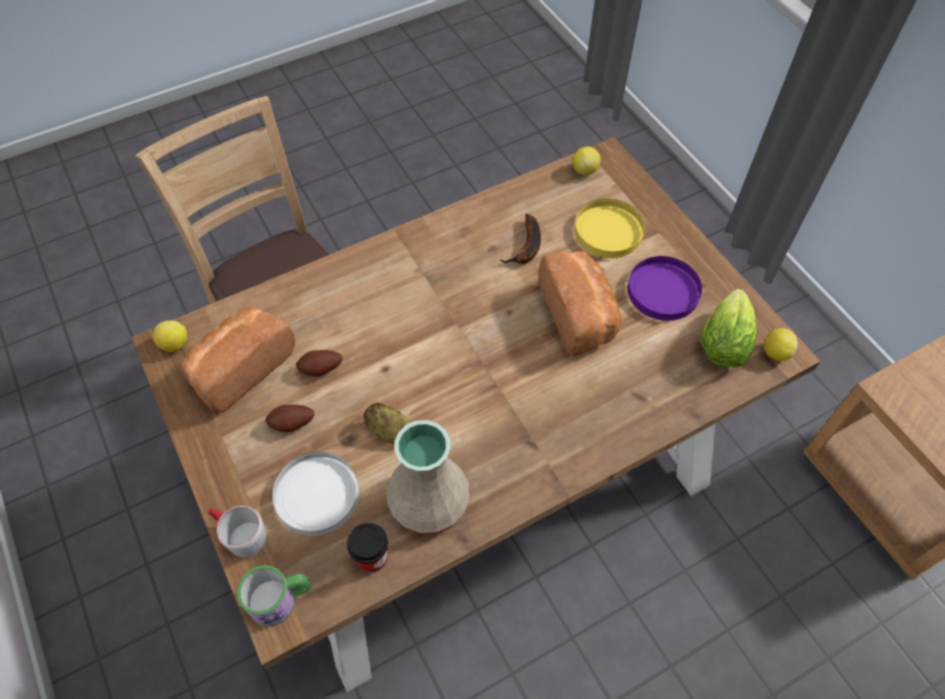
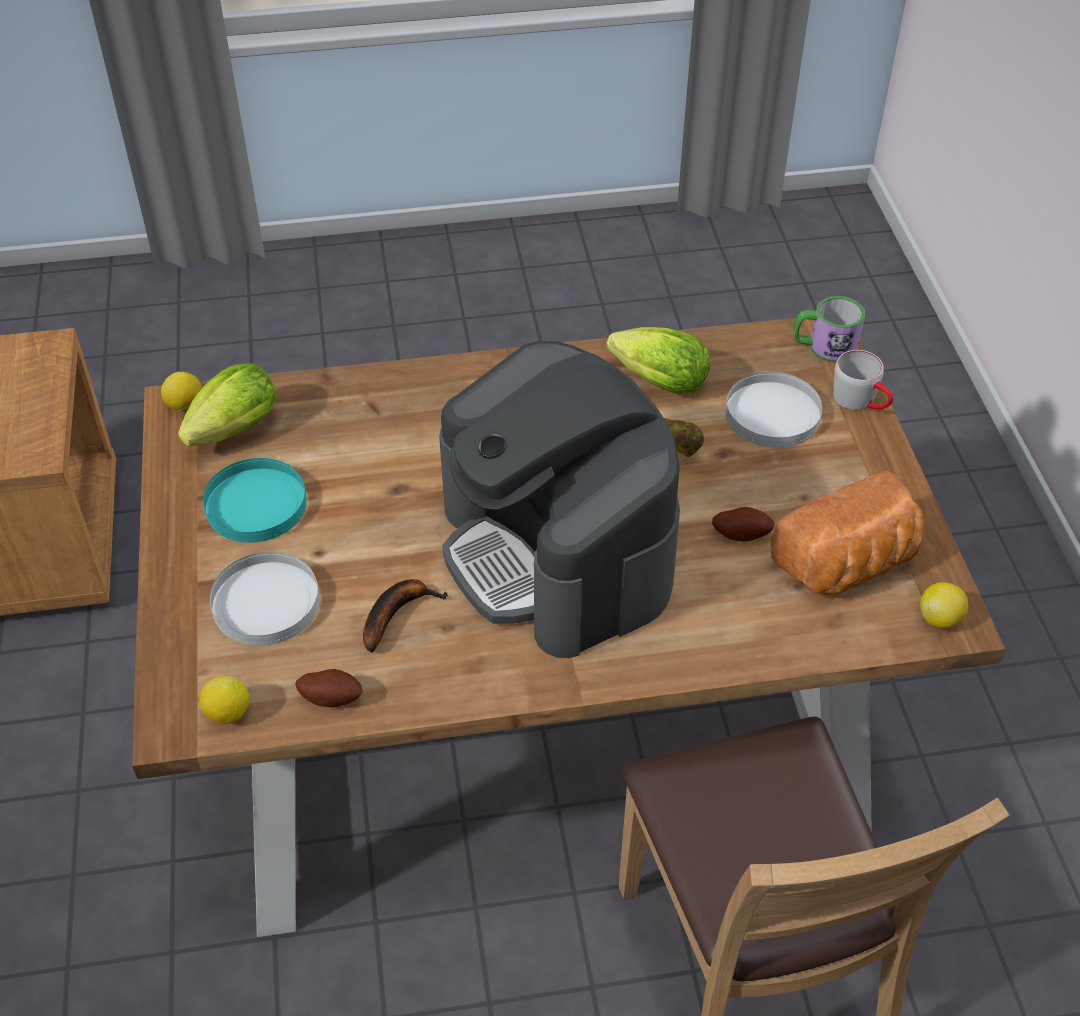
camera: 160 degrees left, 10 degrees down
potato [265,405,314,432] -> potato moved to [295,669,362,708]
cup [347,523,388,573] -> none
beige vase [387,420,470,534] -> lettuce [606,327,711,394]
bread [539,251,621,356] -> none
yellow plate [575,199,645,258] -> white plate [210,552,320,646]
purple plate [627,256,702,321] -> turquoise plate [203,458,307,543]
none -> coffee machine [439,341,680,658]

